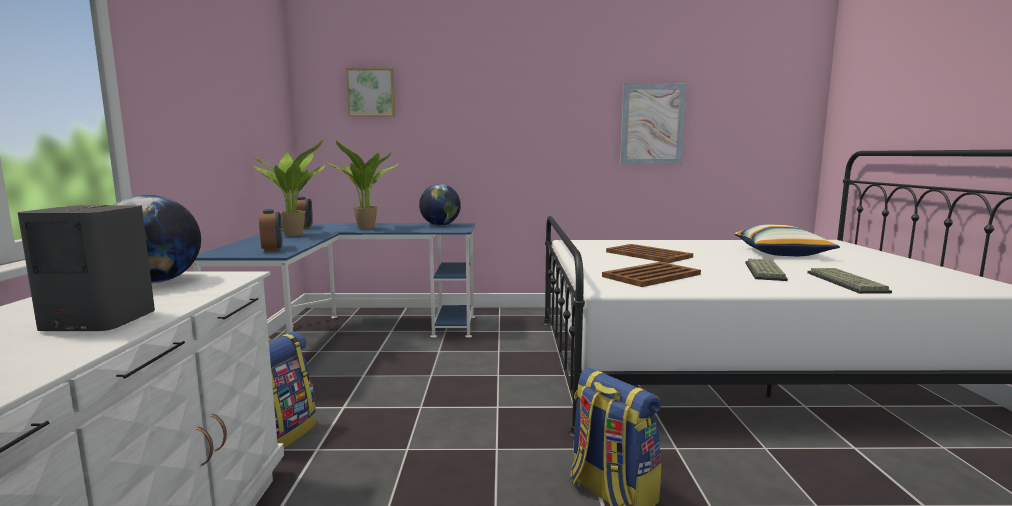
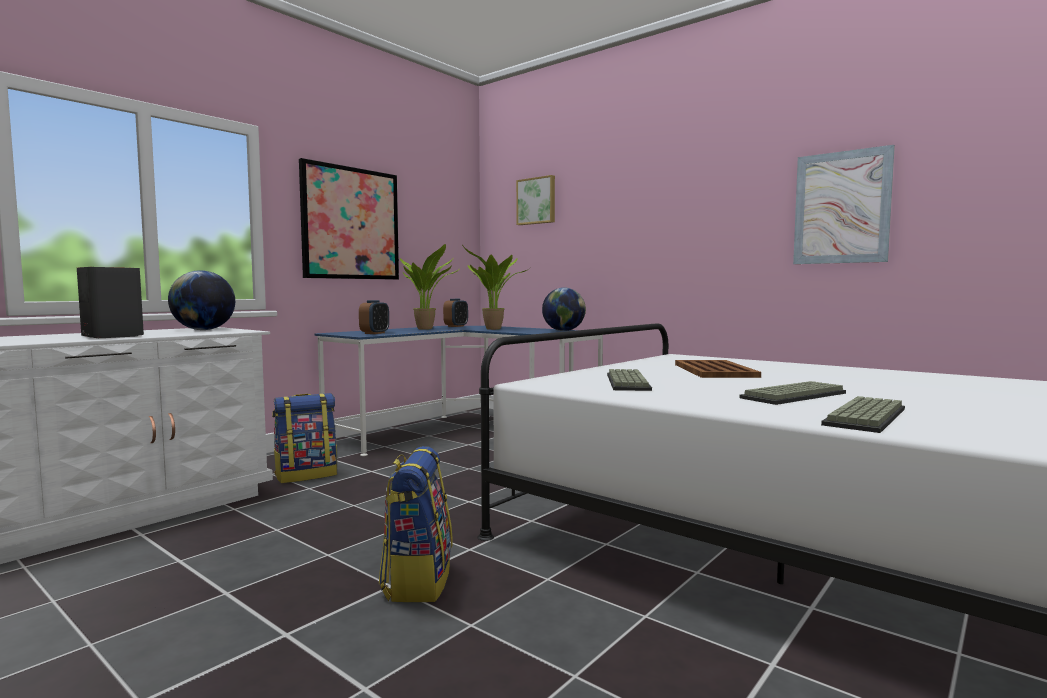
camera: 40 degrees right, 5 degrees down
brown tray [602,262,701,287] -> keyboard [607,369,652,391]
pillow [734,224,840,256] -> none
none -> picture [299,158,399,280]

